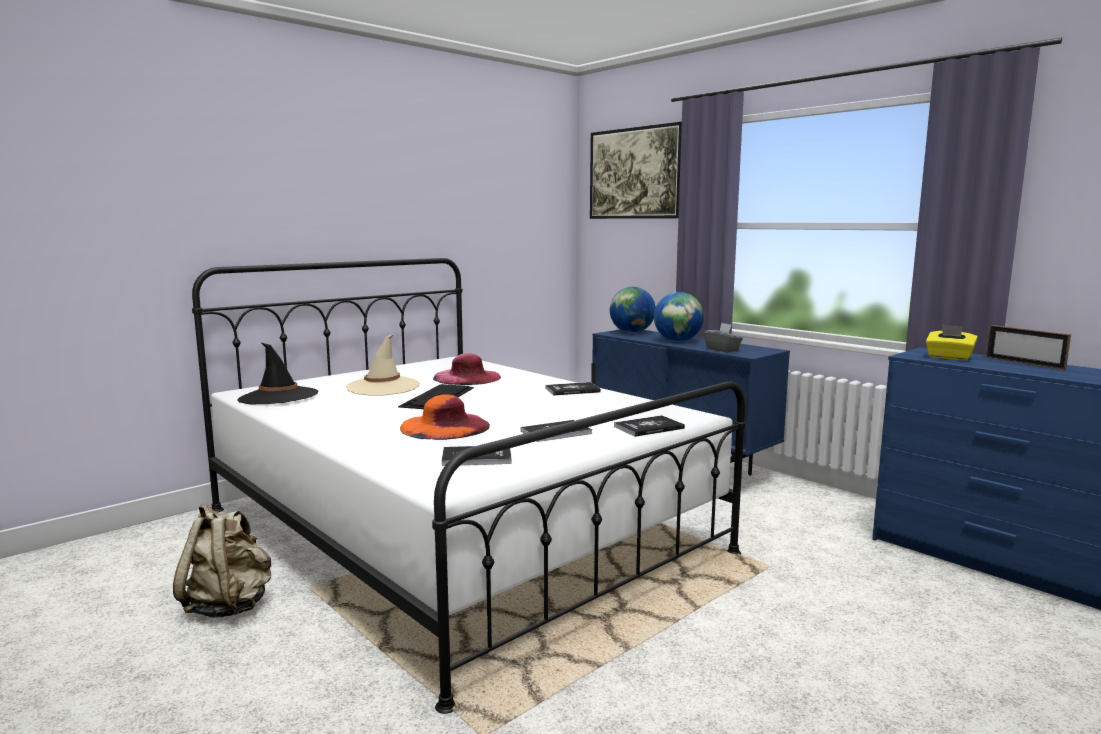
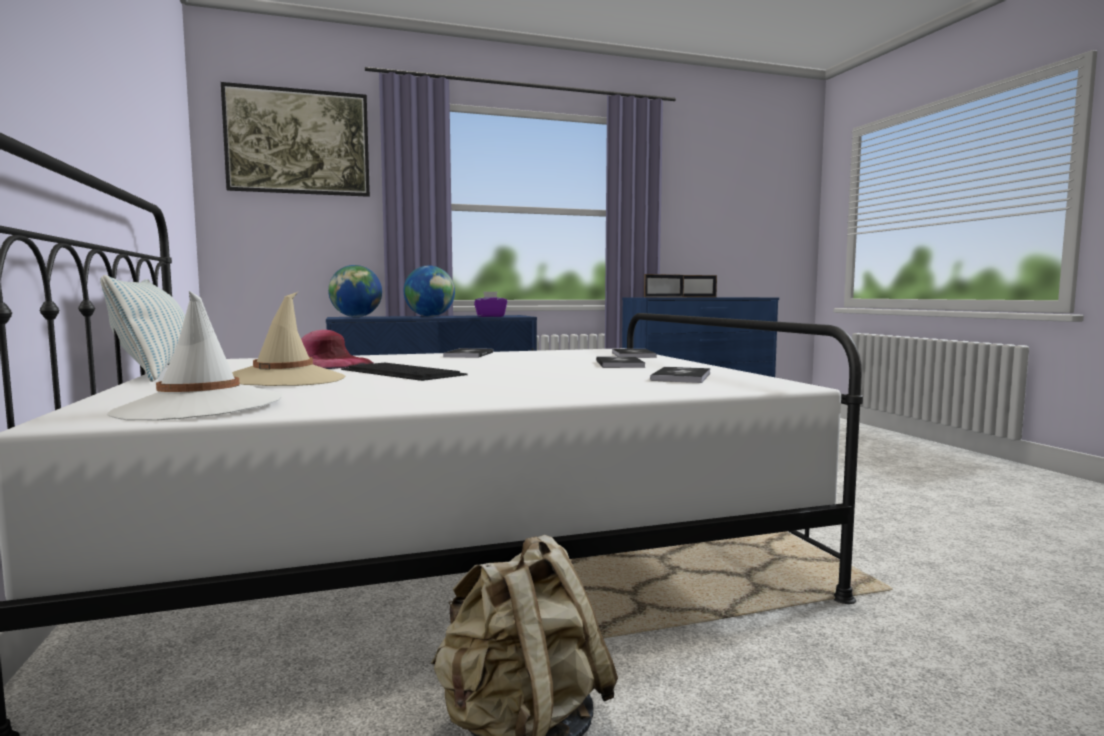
camera: 65 degrees left, 5 degrees down
black hat [237,342,319,404] -> white hat [107,291,282,421]
orange hat [400,394,490,440] -> none
grey tissue box [704,323,743,352] -> purple tissue box [474,291,507,317]
yellow tissue box [926,325,978,361] -> picture frame [644,274,684,297]
none -> pillow [100,275,185,382]

